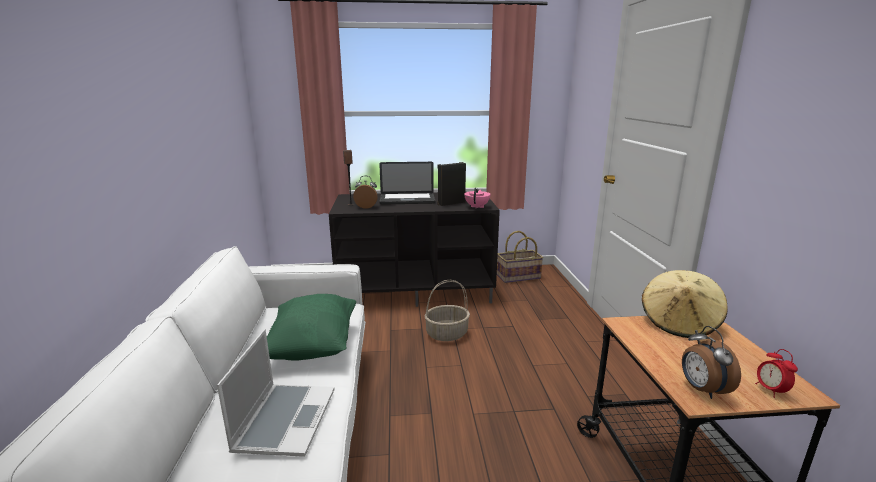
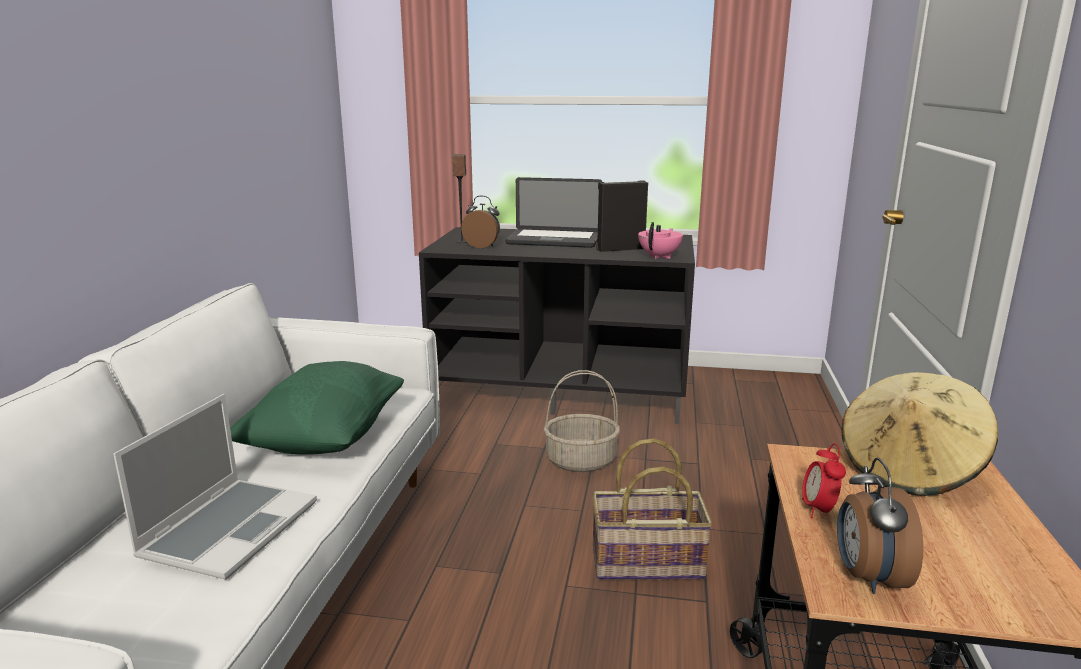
camera: 15 degrees right, 0 degrees up
basket [497,231,543,283] -> basket moved to [592,438,713,580]
alarm clock [755,349,798,398] -> alarm clock moved to [802,443,846,518]

